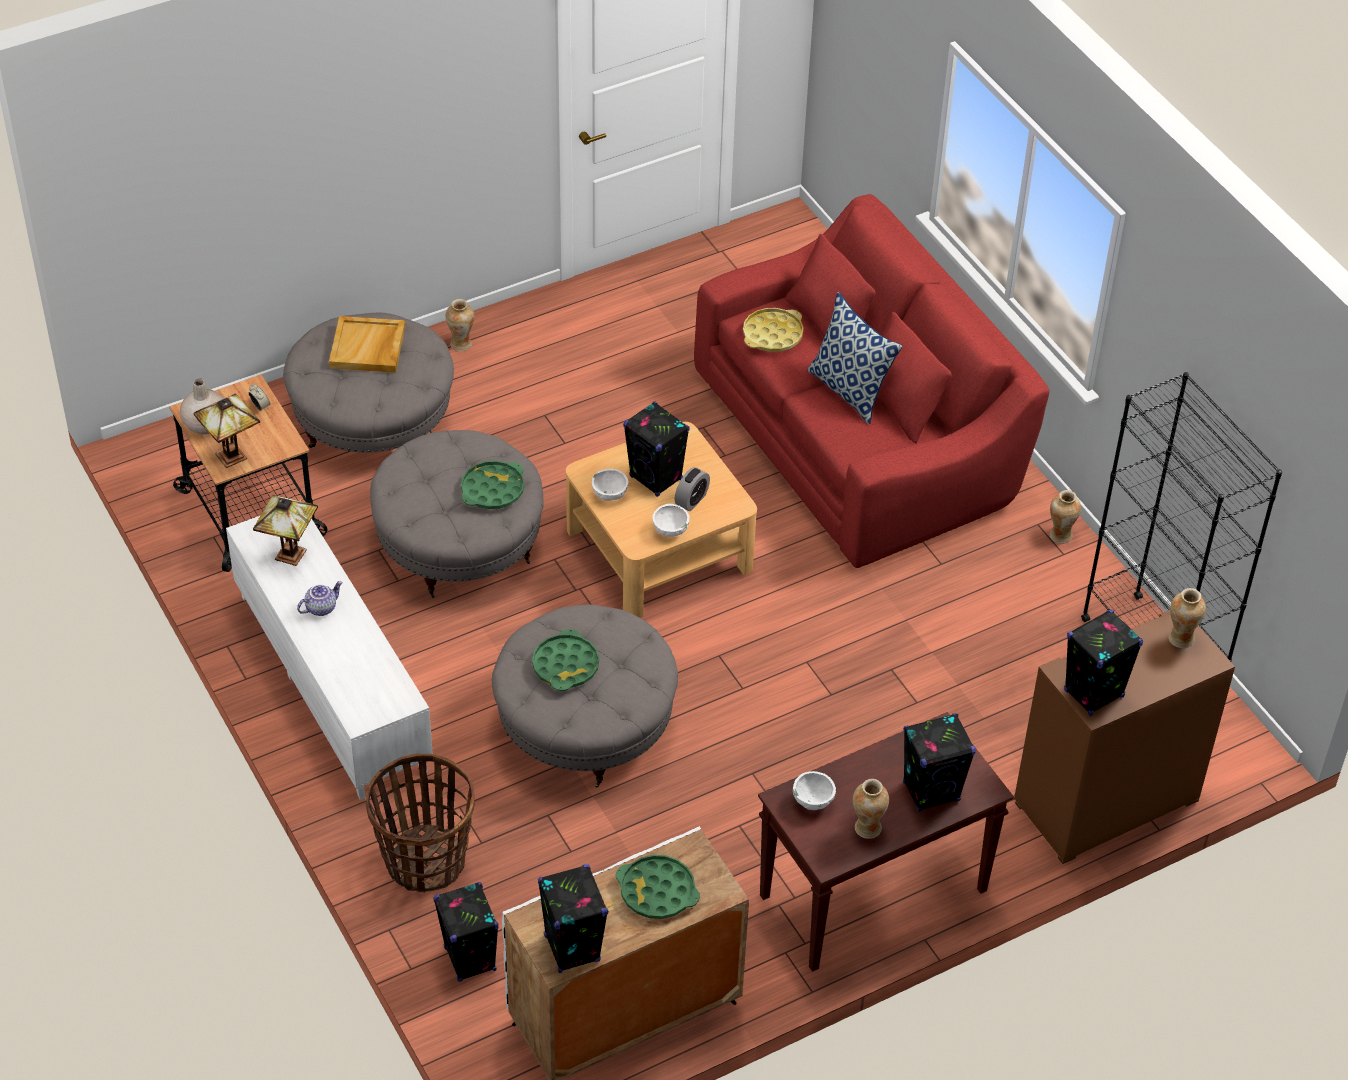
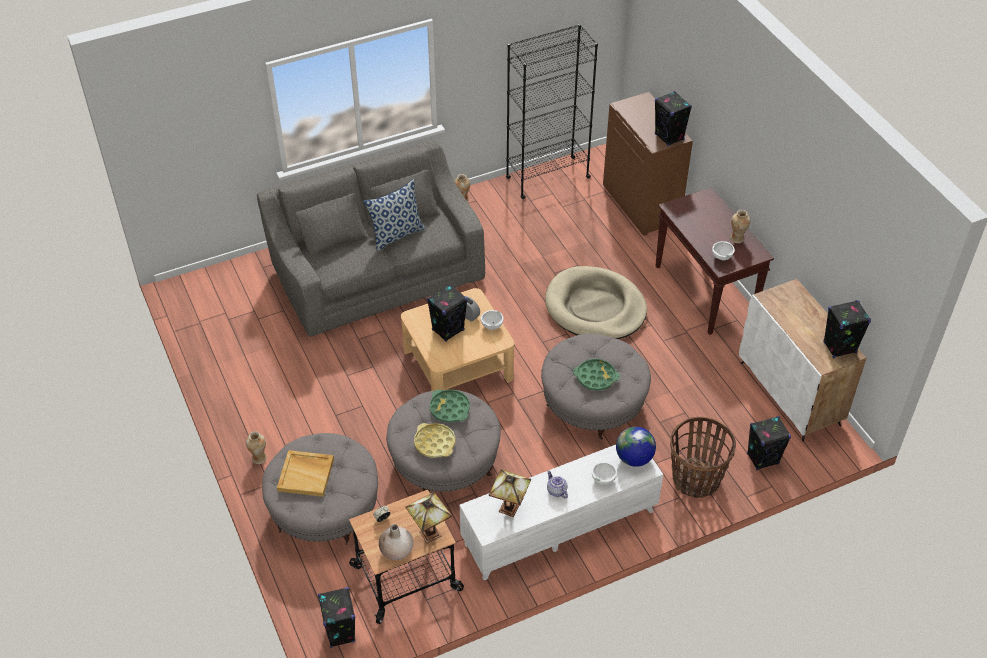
camera: 85 degrees left, 0 degrees up
white bowl [592,469,628,501] -> white bowl moved to [592,462,617,485]
green tray [616,855,700,919] -> none
red sofa [694,194,1050,568] -> grey sofa [257,141,485,337]
yellow tray [743,308,803,352] -> yellow tray moved to [414,423,455,458]
black speaker [903,713,976,812] -> black speaker moved to [318,587,356,648]
vase [1169,588,1206,648] -> none
none -> beige dog bed [545,266,647,339]
none -> globe [616,427,656,467]

